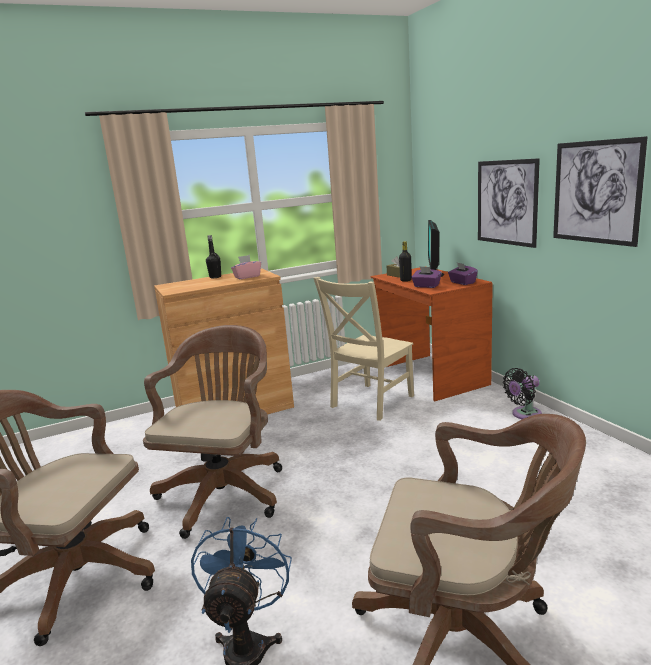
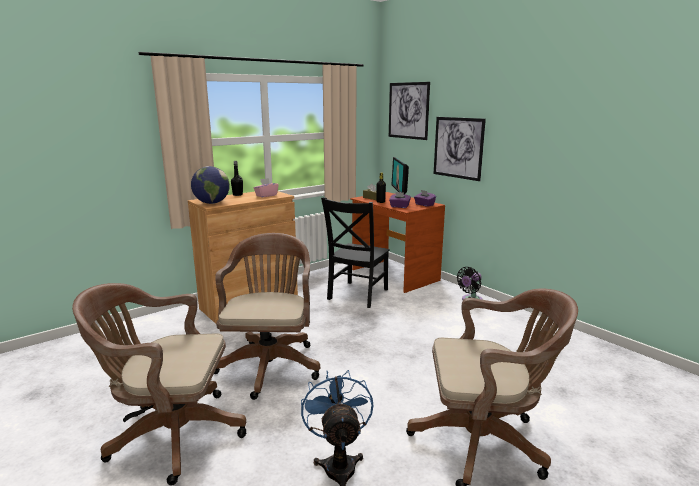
camera: 15 degrees left, 0 degrees up
beige chair [314,277,414,421] -> black chair [321,197,390,308]
picture [553,136,647,247] -> picture moved to [389,82,430,140]
none -> globe [191,166,230,204]

